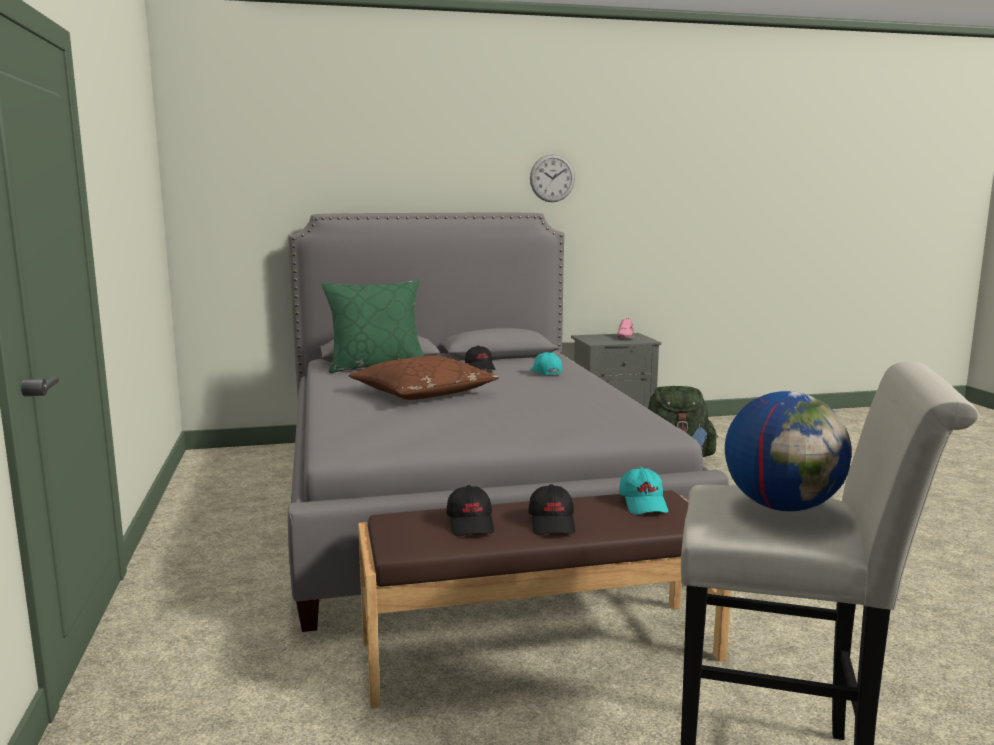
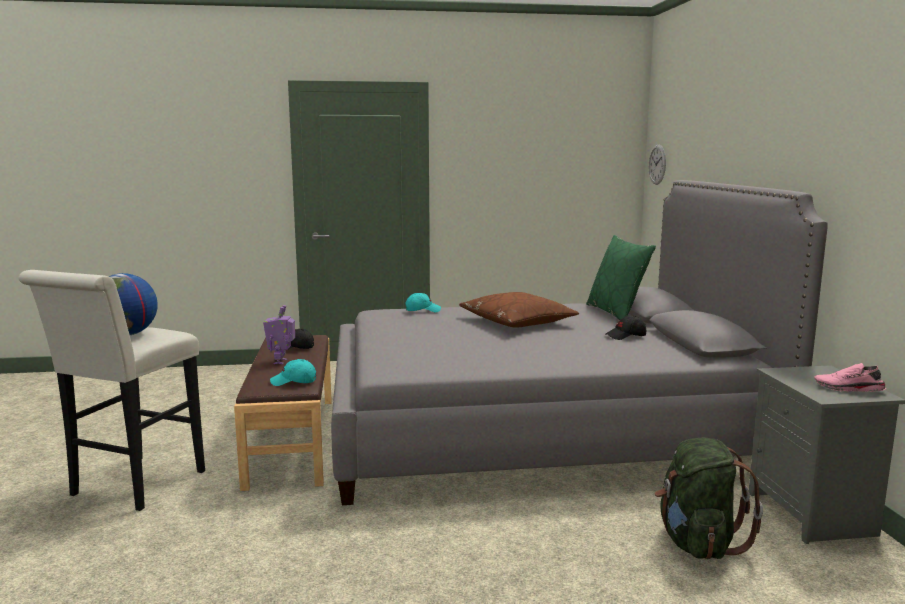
camera: 95 degrees right, 0 degrees up
black cap [528,484,575,535] -> toy robot [263,305,295,364]
wall clock [530,154,575,202] -> wall clock moved to [649,144,666,185]
turquoise cap [530,352,562,375] -> turquoise cap moved to [405,293,441,312]

